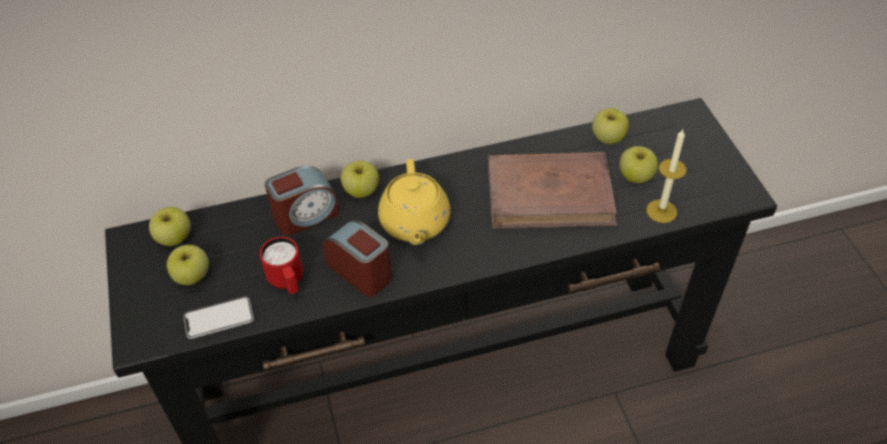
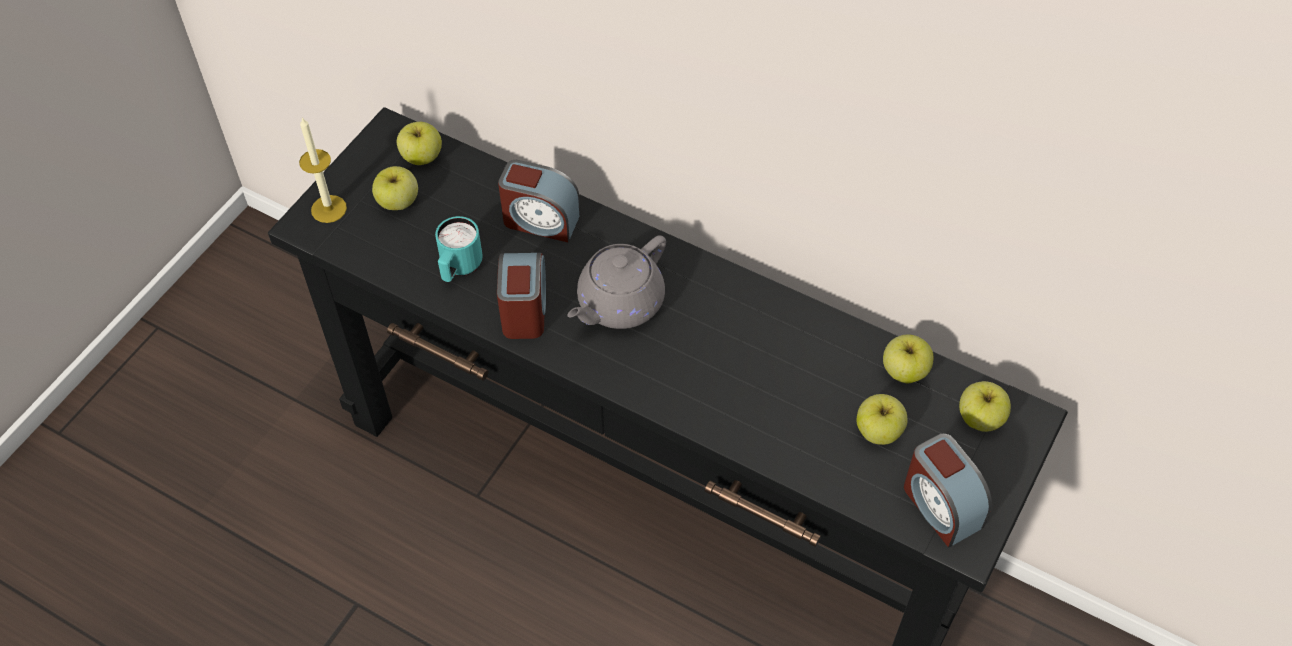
camera: 45 degrees right, 5 degrees up
phone [183,296,254,339] -> none
red mug [260,237,303,294] -> turquoise mug [435,216,483,282]
apple [341,161,379,198] -> apple moved to [959,381,1011,432]
yellow teapot [378,159,450,245] -> grey teapot [567,235,666,329]
brown book [488,152,617,229] -> none
candle [646,129,686,223] -> candle moved to [299,117,347,223]
none -> alarm clock [904,434,992,548]

